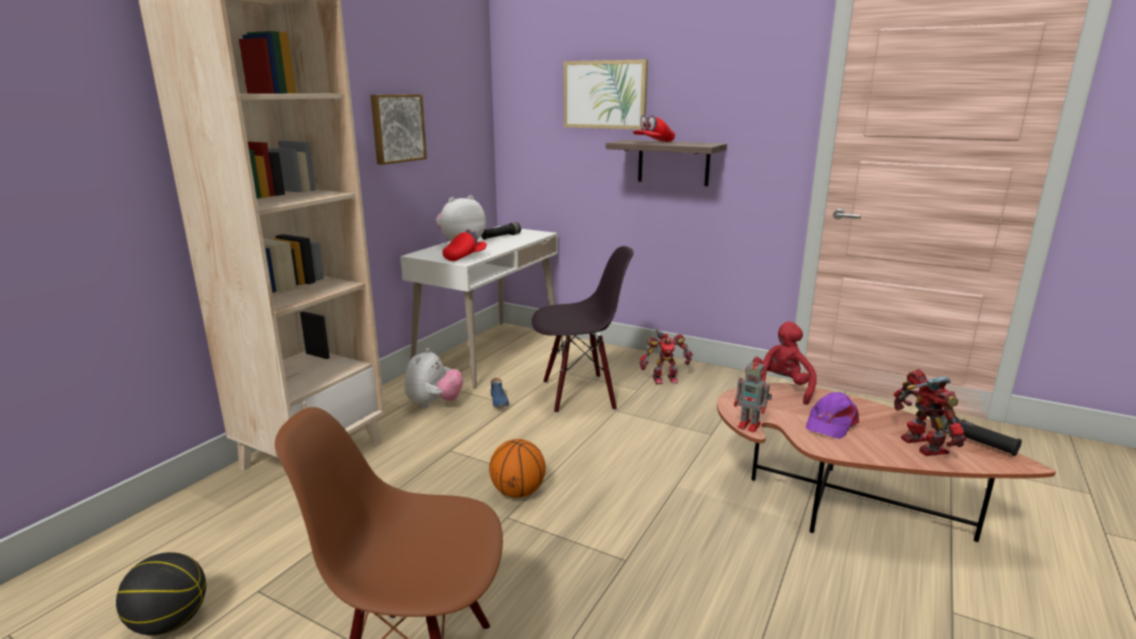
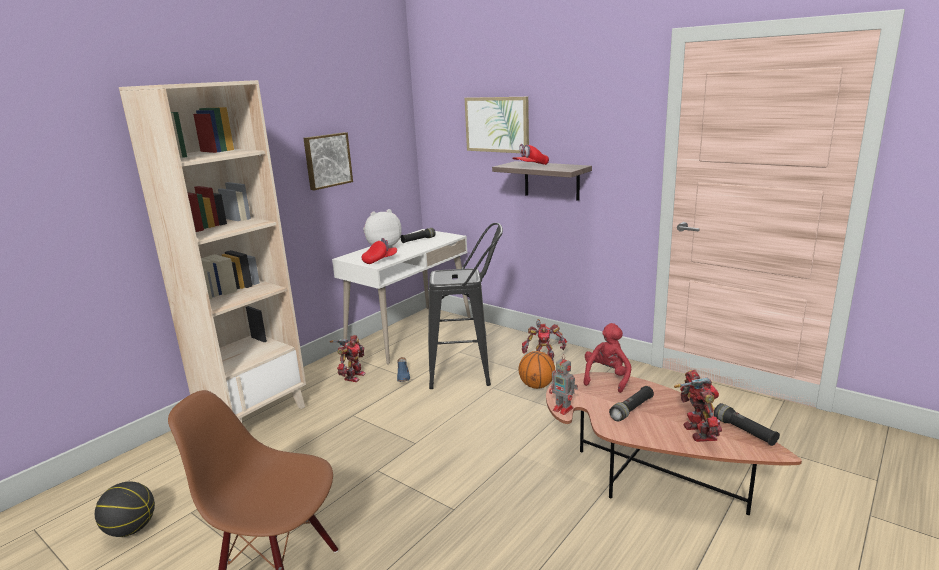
camera: 10 degrees right, 0 degrees up
plush toy [404,348,463,408] -> toy robot [330,335,366,382]
basketball [489,439,546,498] -> basketball moved to [518,351,555,389]
black chair [532,246,634,414] -> black stool [428,223,503,389]
purple cap [806,392,859,439] -> black flashlight [609,386,654,421]

